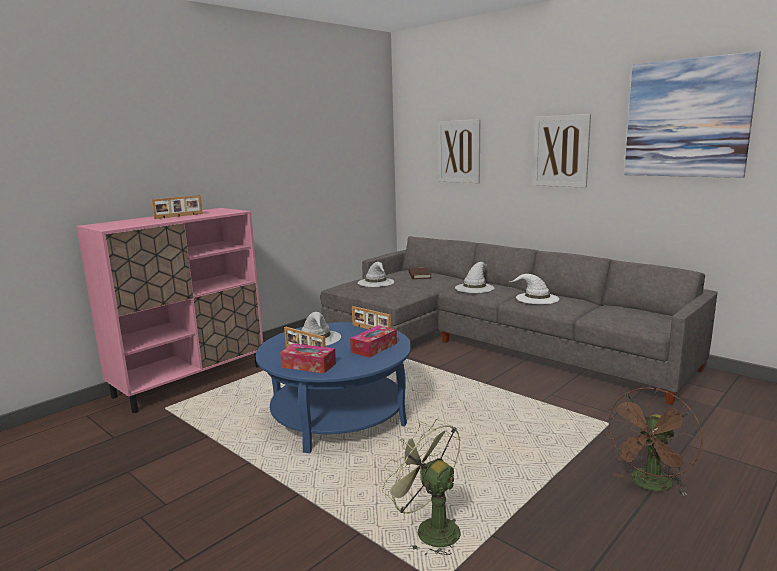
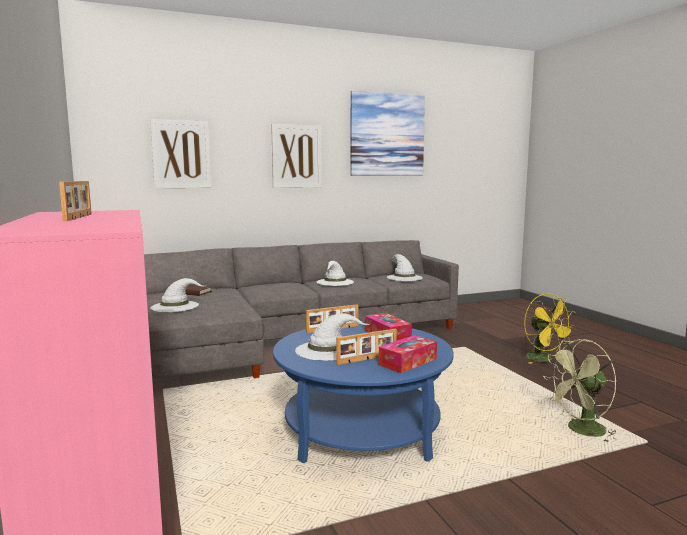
camera: 65 degrees left, 5 degrees down
white hat [455,262,494,293] -> white hat moved to [387,254,423,281]
brown fan [604,388,703,496] -> yellow fan [524,294,576,364]

